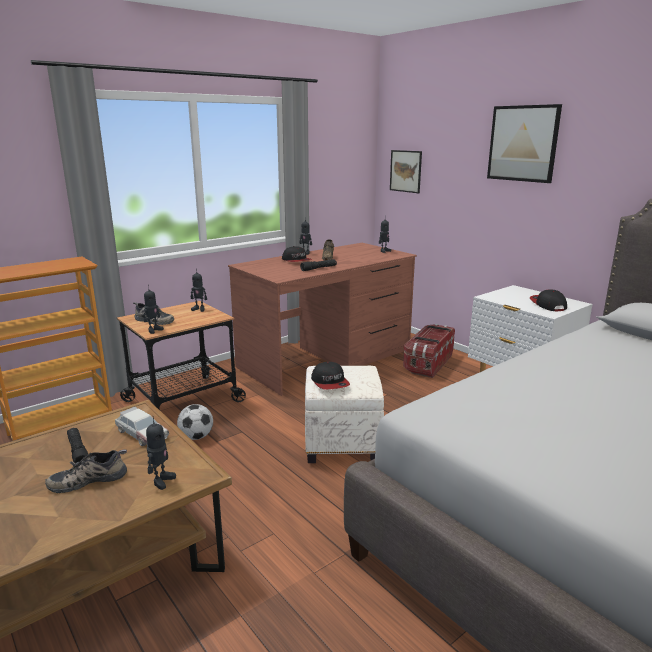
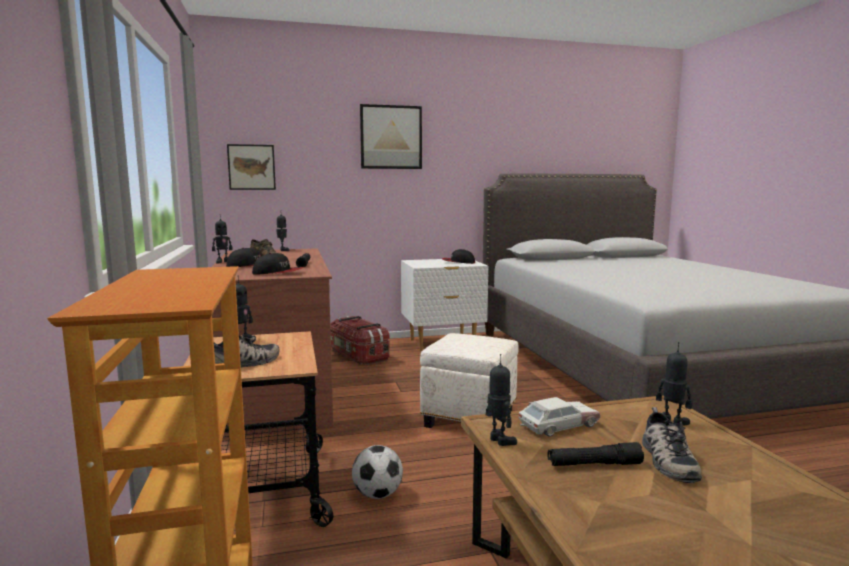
camera: 65 degrees left, 10 degrees down
toy robot [144,285,164,334] -> toy robot moved to [486,354,517,446]
cap [311,362,350,389] -> cap moved to [252,253,304,274]

